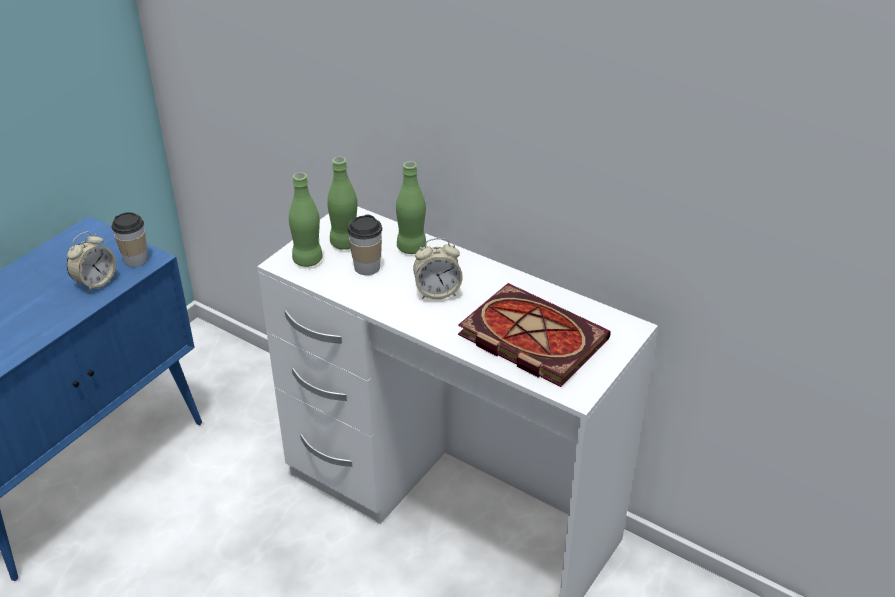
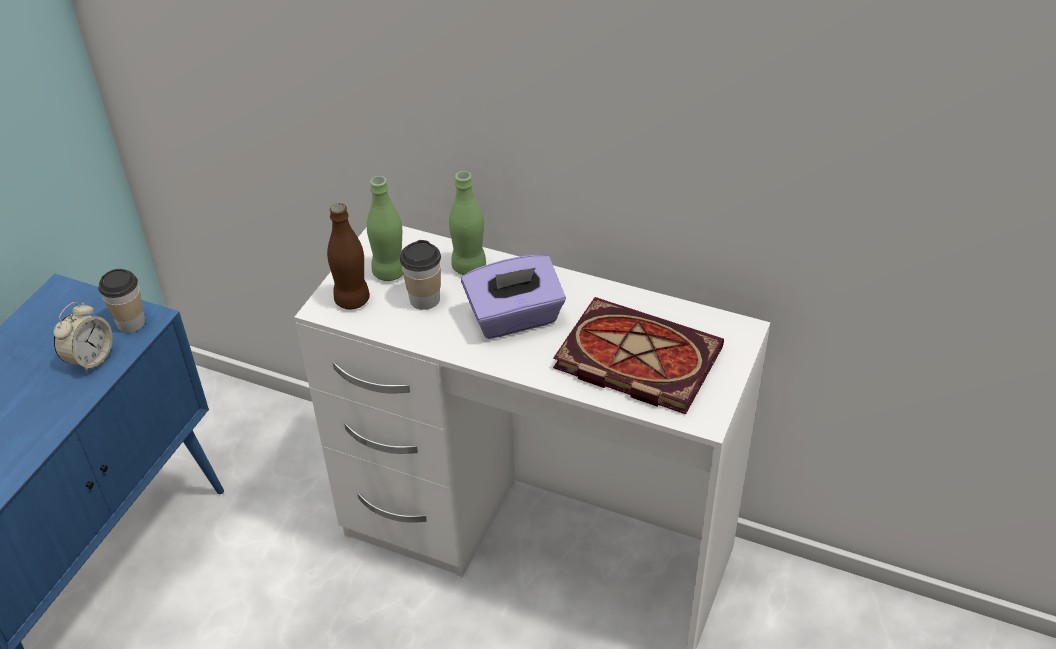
camera: 10 degrees left, 5 degrees up
green bottle [289,172,323,267] -> brown bottle [327,203,370,309]
alarm clock [413,238,463,299] -> purple tissue box [461,255,566,339]

